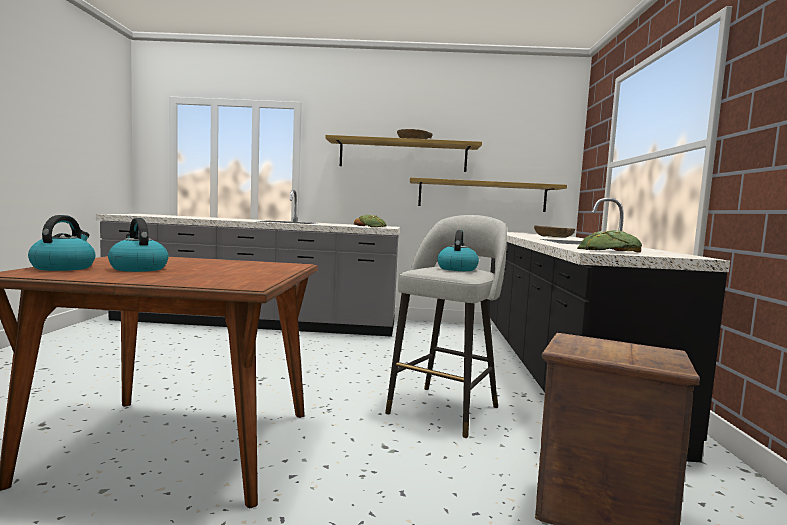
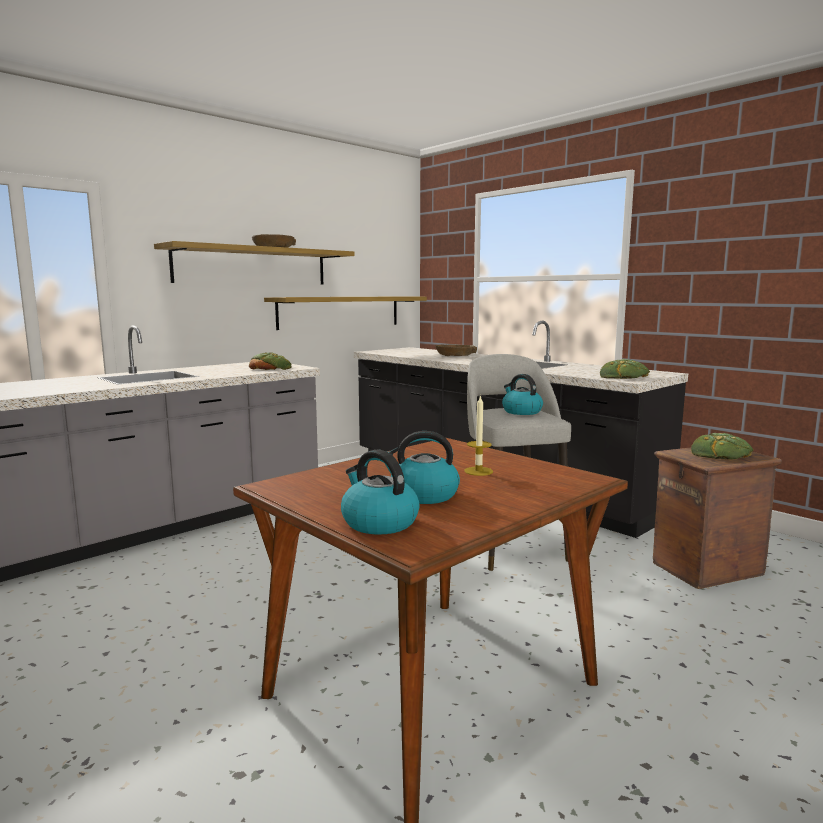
camera: 45 degrees left, 5 degrees up
none -> candle [464,395,493,476]
none -> bread [691,433,754,460]

